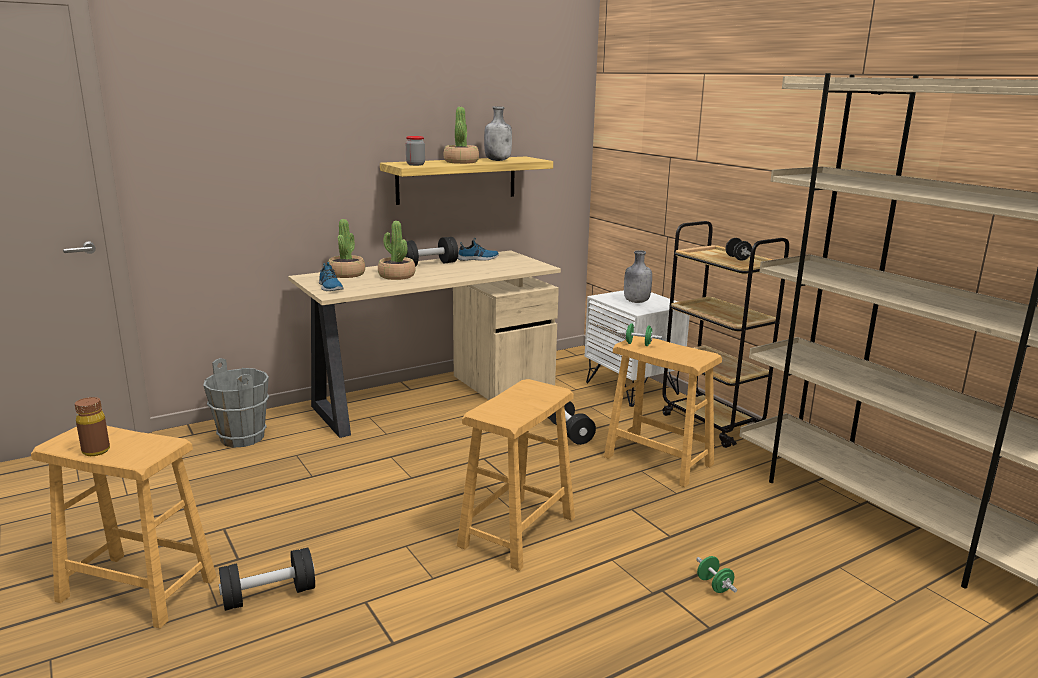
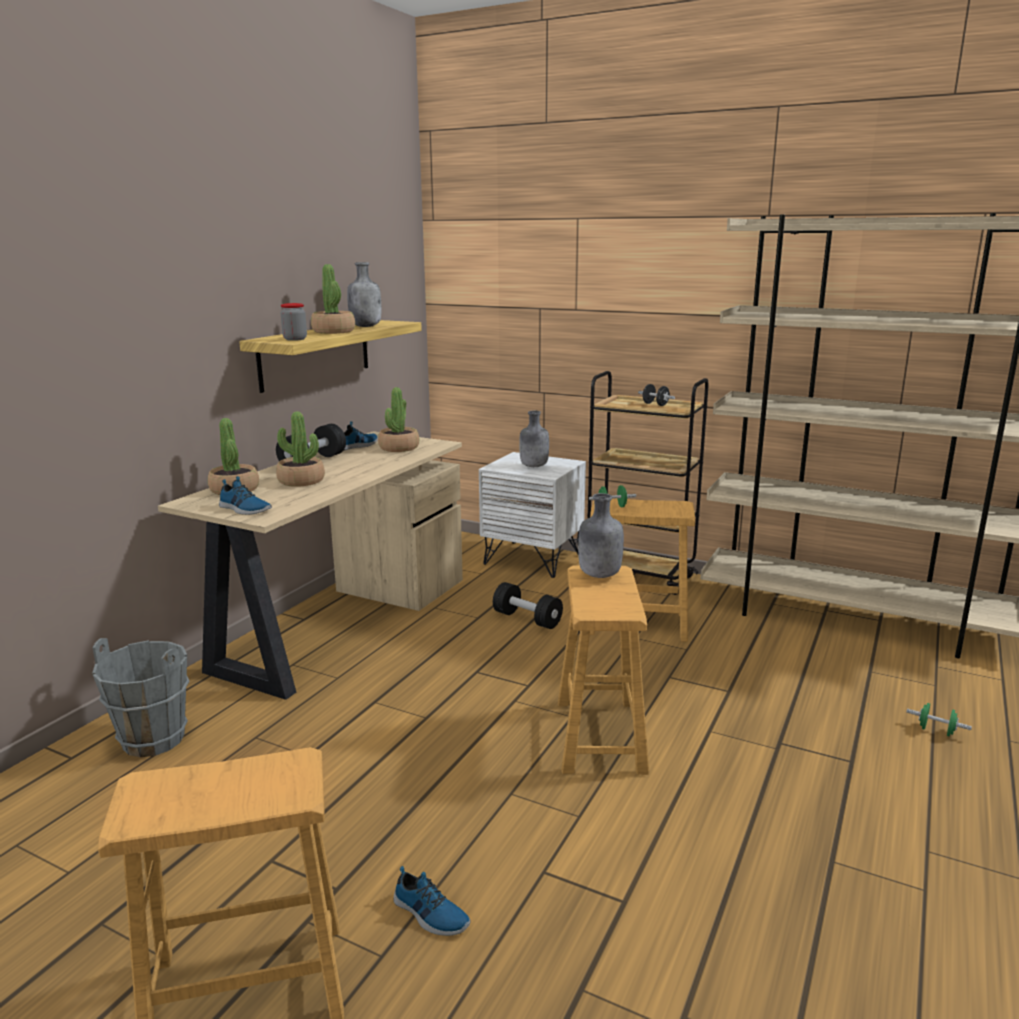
camera: 30 degrees left, 0 degrees up
brown bottle [75,397,110,456] -> none
black dumbbell [219,547,315,611] -> shoe [394,866,471,936]
green dumbbell [696,556,737,593] -> green dumbbell moved to [906,703,972,737]
none -> potted plant [378,387,419,452]
none -> grey bottle [578,493,624,578]

